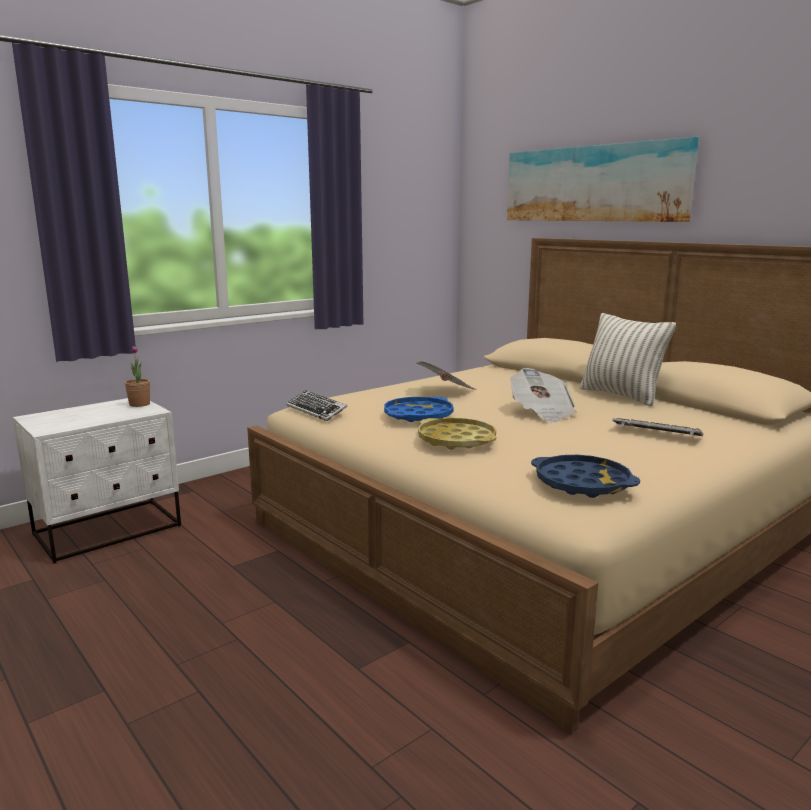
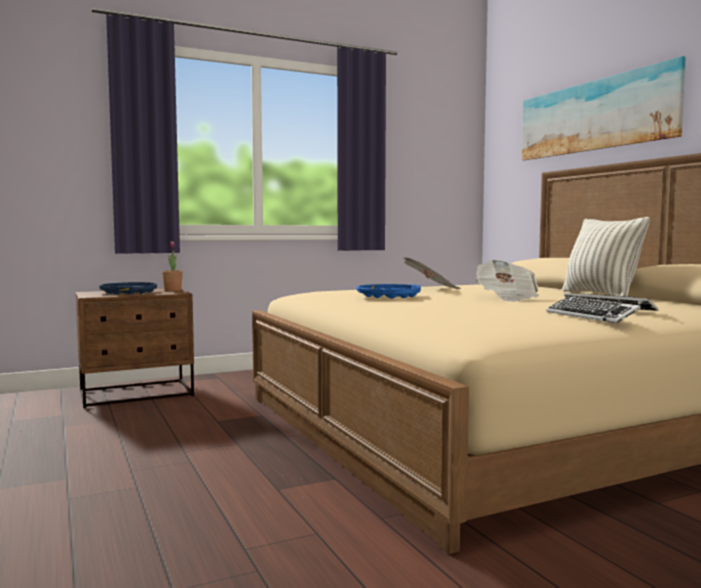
camera: 15 degrees right, 10 degrees down
white nightstand [13,398,181,563] -> brown nightstand [76,289,194,408]
keyboard [286,390,348,421] -> keyboard moved to [546,296,641,323]
yellow tray [418,418,497,450] -> none
blue tray [531,455,640,498] -> blue tray moved to [100,282,157,295]

